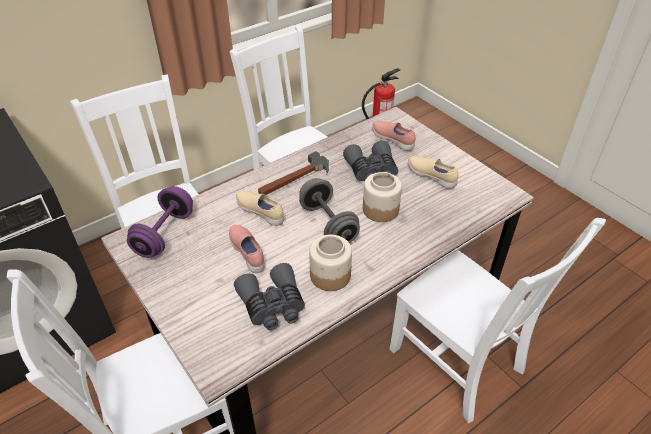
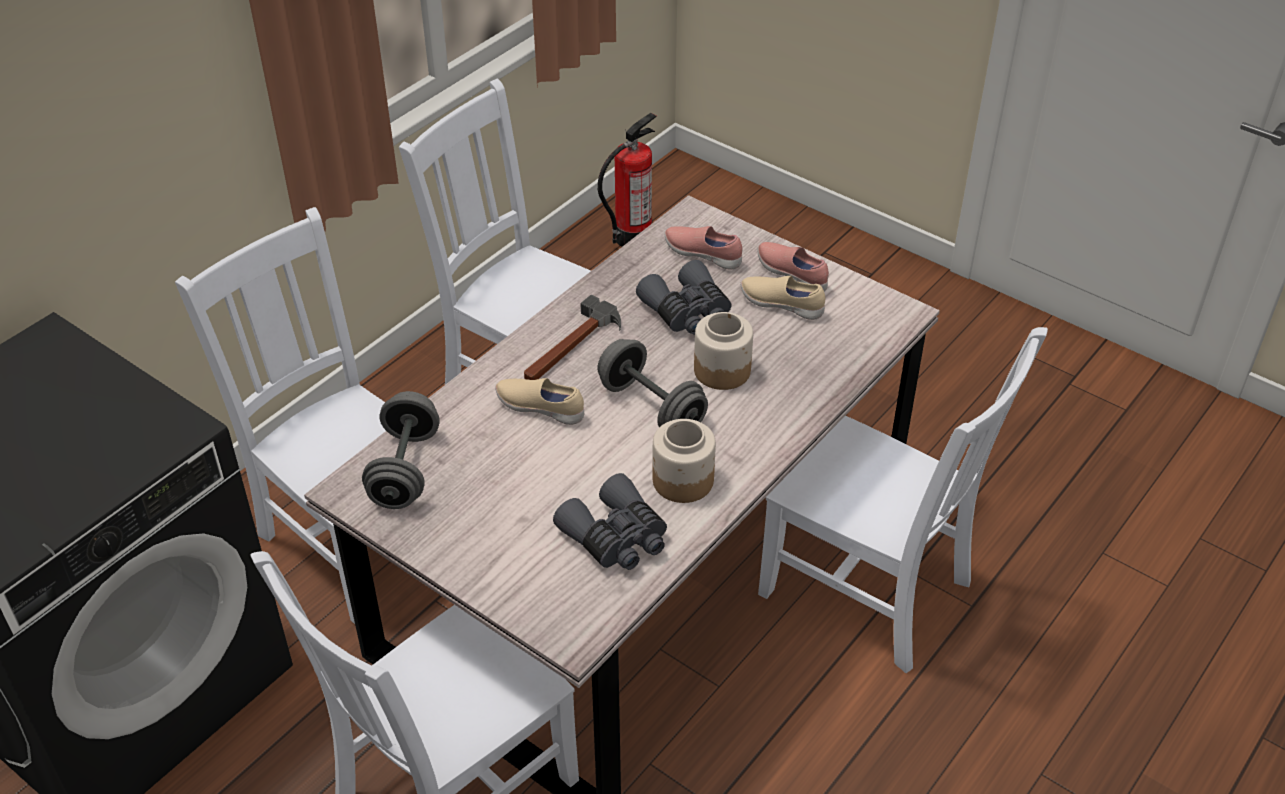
camera: 15 degrees left, 0 degrees up
purple dumbbell [127,186,193,258] -> grey dumbbell [362,391,440,509]
pink shoe [229,225,264,273] -> pink shoe moved to [758,242,829,292]

